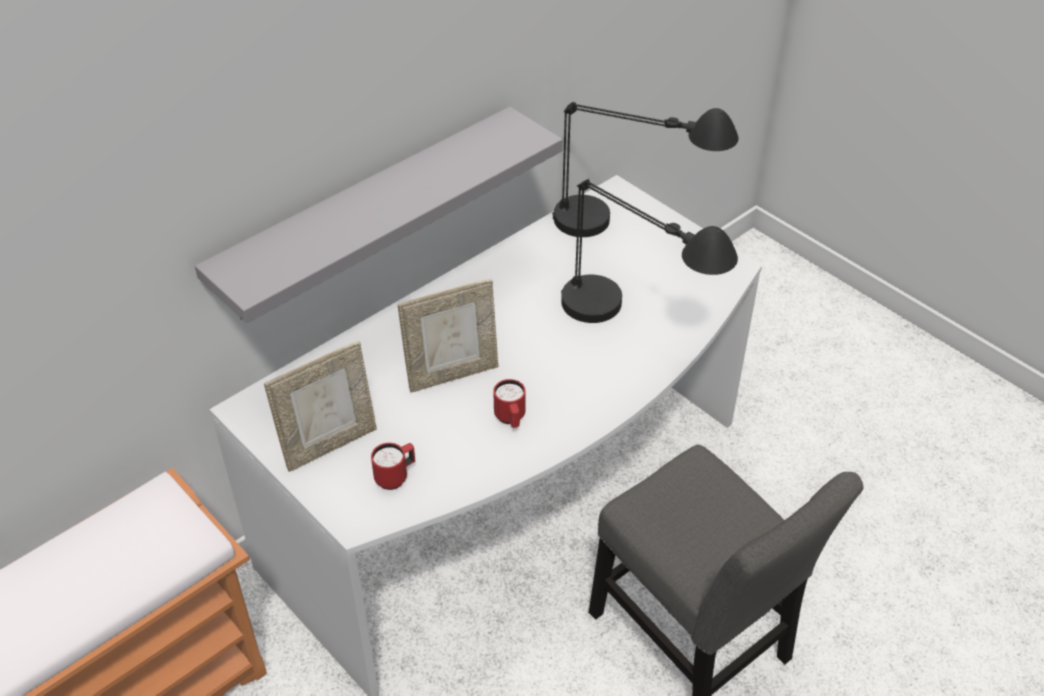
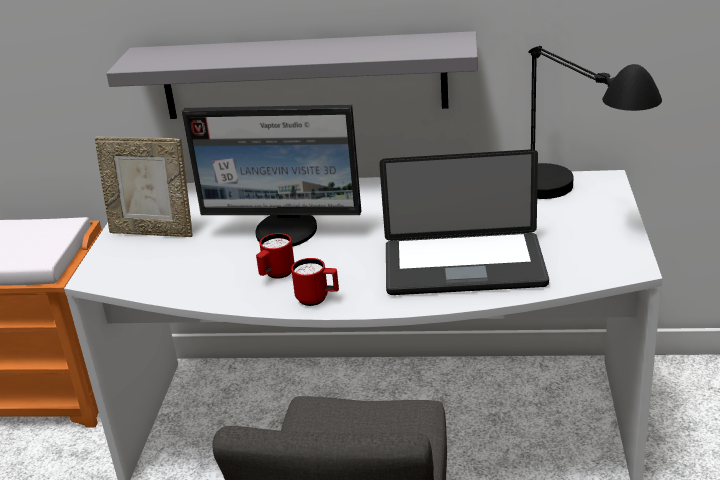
camera: 50 degrees right, 15 degrees down
red mug [371,443,415,490] -> red mug moved to [291,258,339,306]
picture frame [398,279,498,393] -> monitor [182,105,361,247]
black table lamp [561,179,738,323] -> laptop [379,149,549,295]

